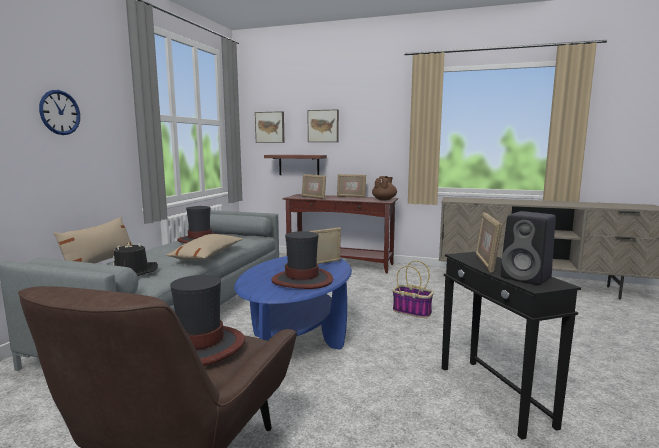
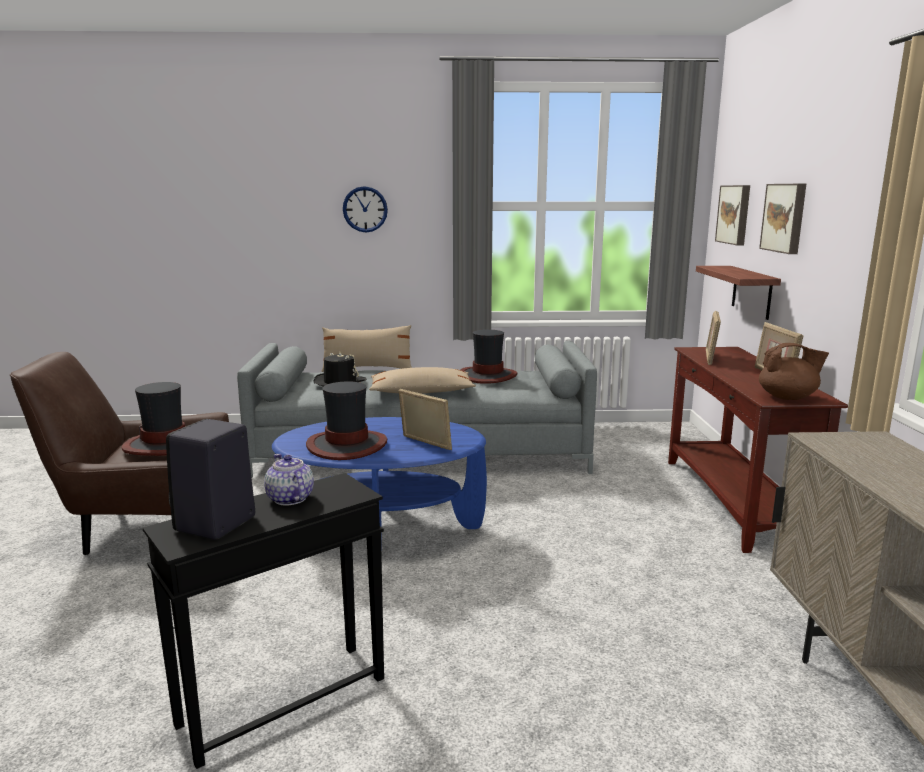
camera: 70 degrees right, 5 degrees up
basket [393,261,434,318] -> none
picture frame [476,212,503,273] -> teapot [264,454,314,506]

